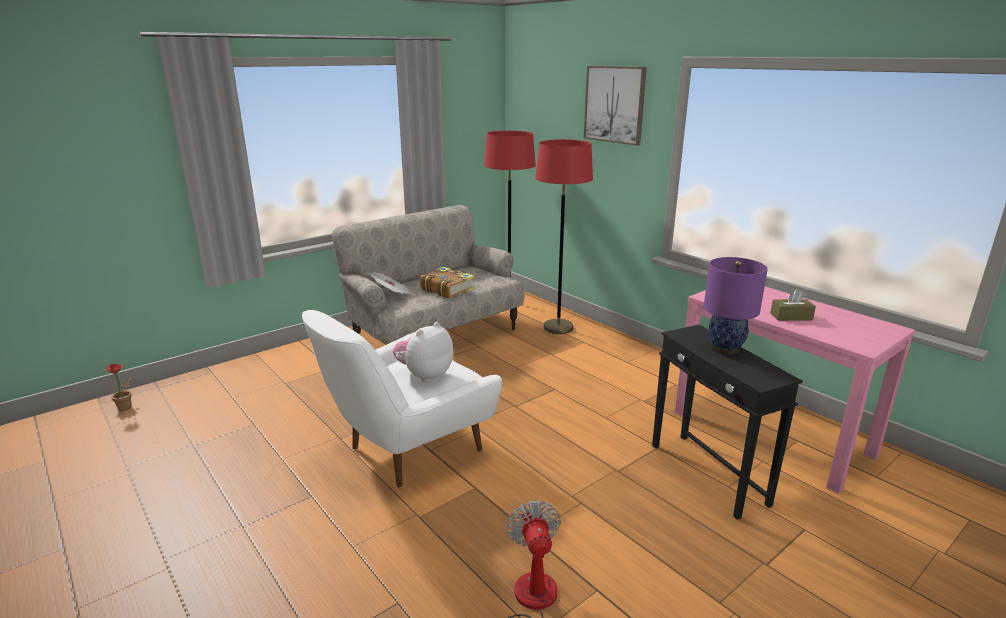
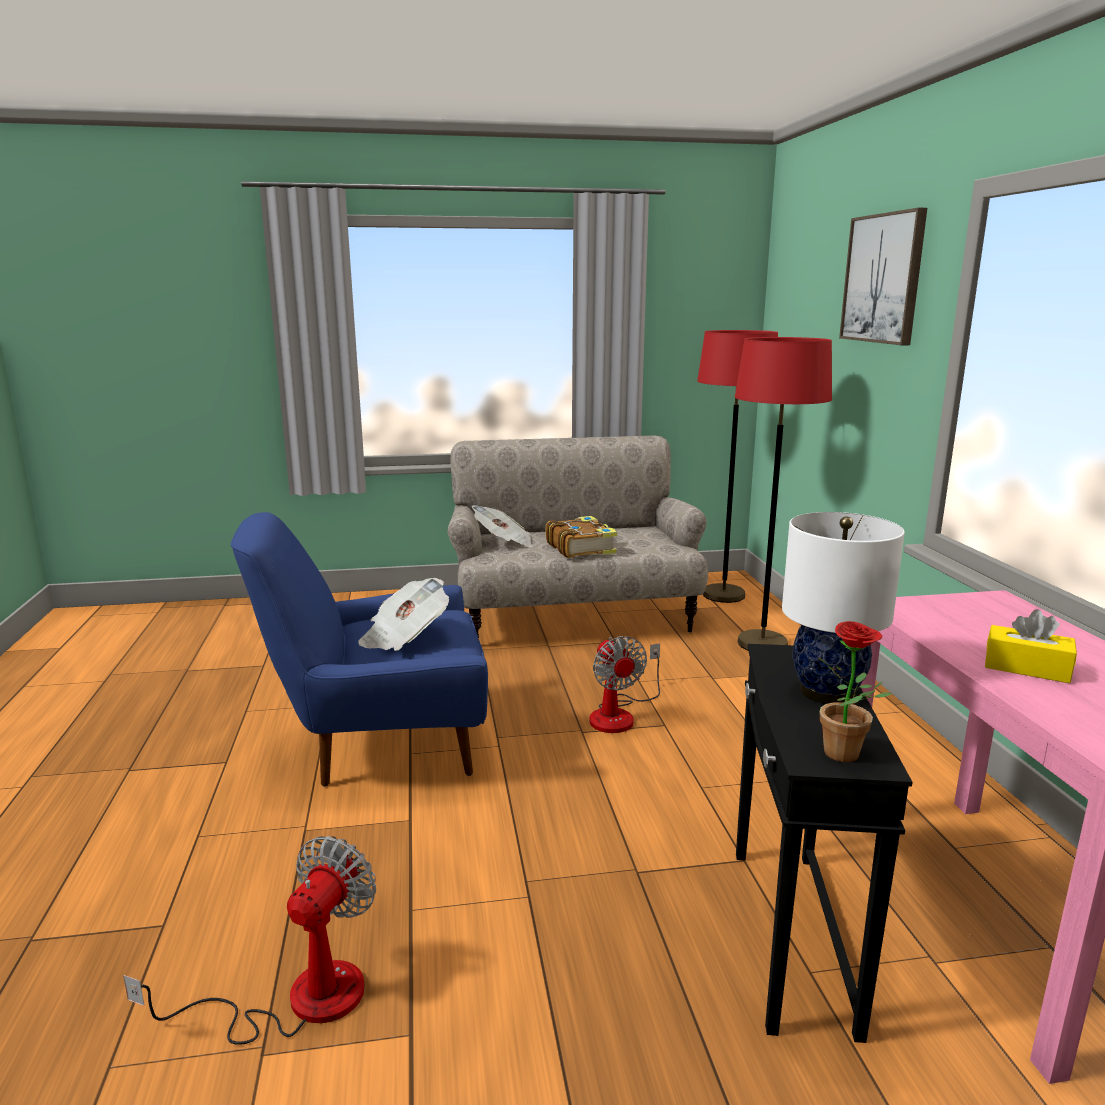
camera: 30 degrees right, 5 degrees down
potted plant [104,364,132,411] -> potted plant moved to [818,621,892,762]
white armchair [302,310,502,488] -> blue armchair [231,512,488,787]
plush toy [393,322,453,382] -> newspaper [358,578,449,651]
purple table lamp [704,257,768,355] -> white table lamp [782,512,905,704]
brown tissue box [770,289,816,321] -> yellow tissue box [985,609,1077,683]
none -> fan [589,636,660,733]

